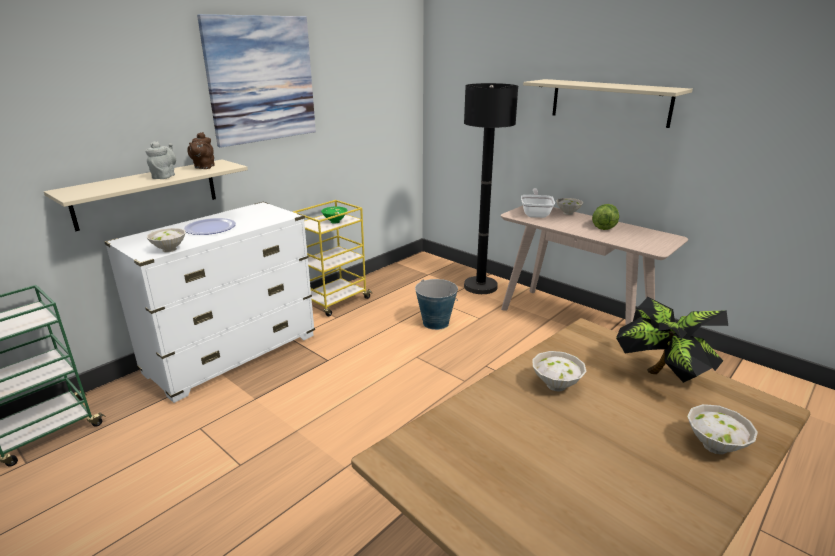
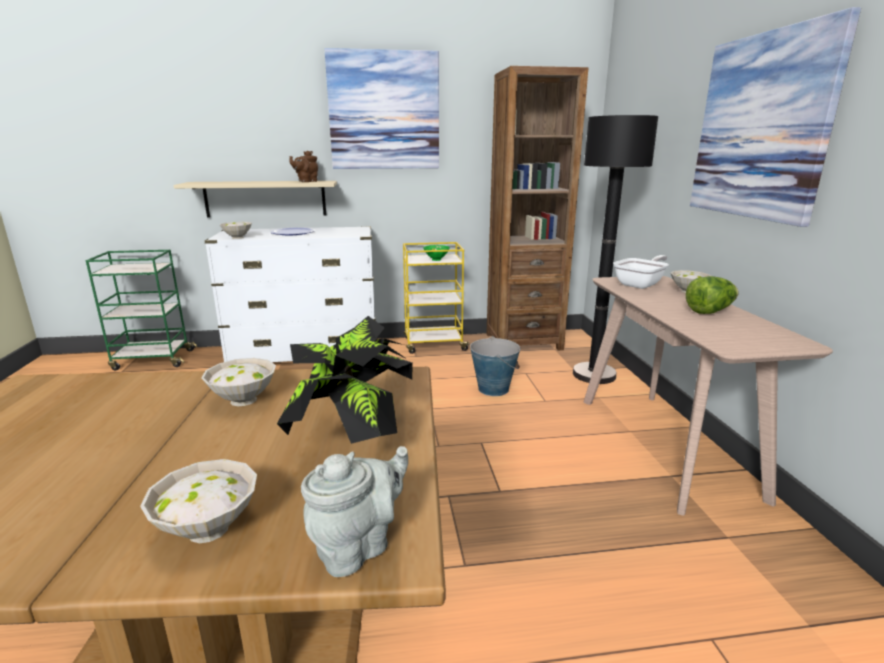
camera: 40 degrees right, 5 degrees down
grey teapot [145,141,176,179] -> grey teapot moved to [301,446,408,577]
beige shelf [523,79,693,128] -> picture [690,7,861,227]
none -> brown bookcase [487,66,588,350]

